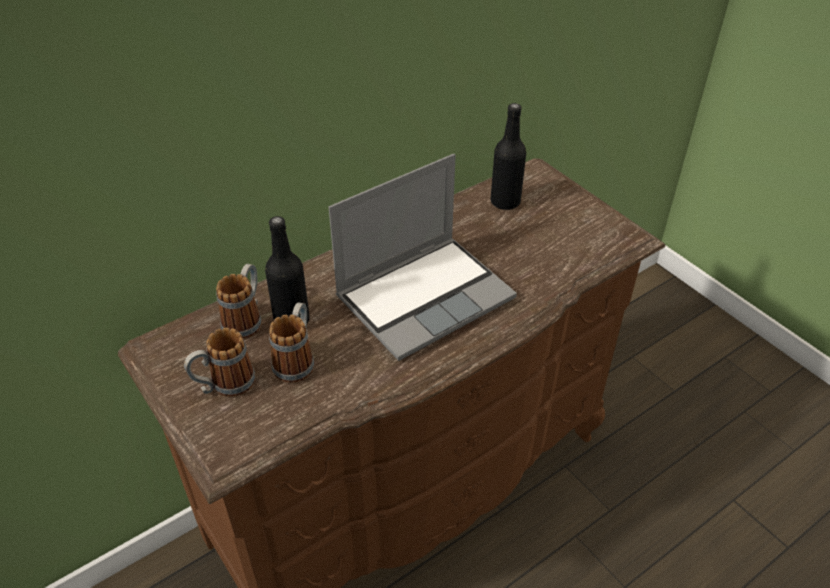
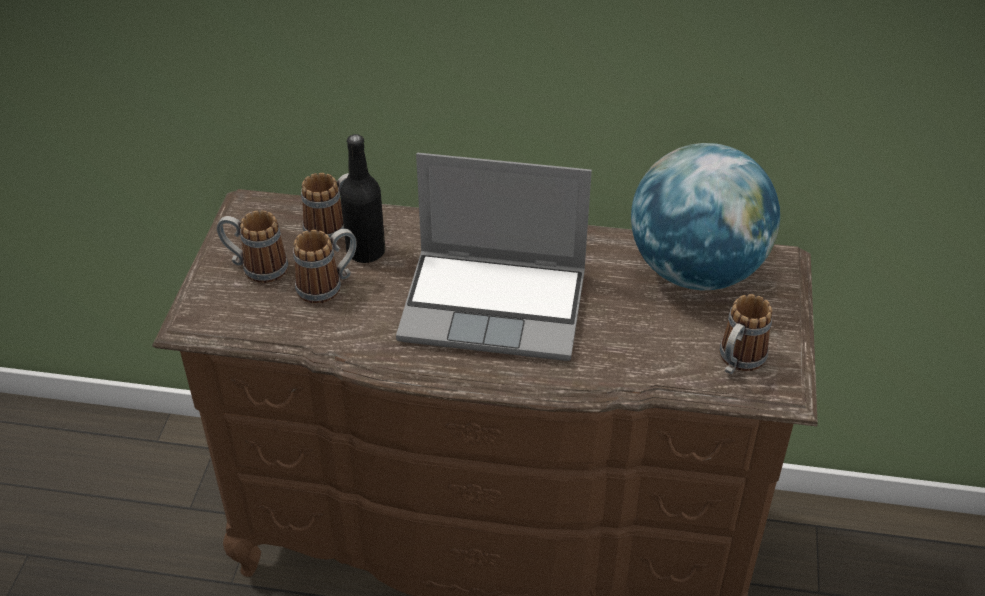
camera: 45 degrees right, 0 degrees up
black bottle [491,103,526,210] -> globe [631,143,780,291]
none -> mug [720,294,772,374]

